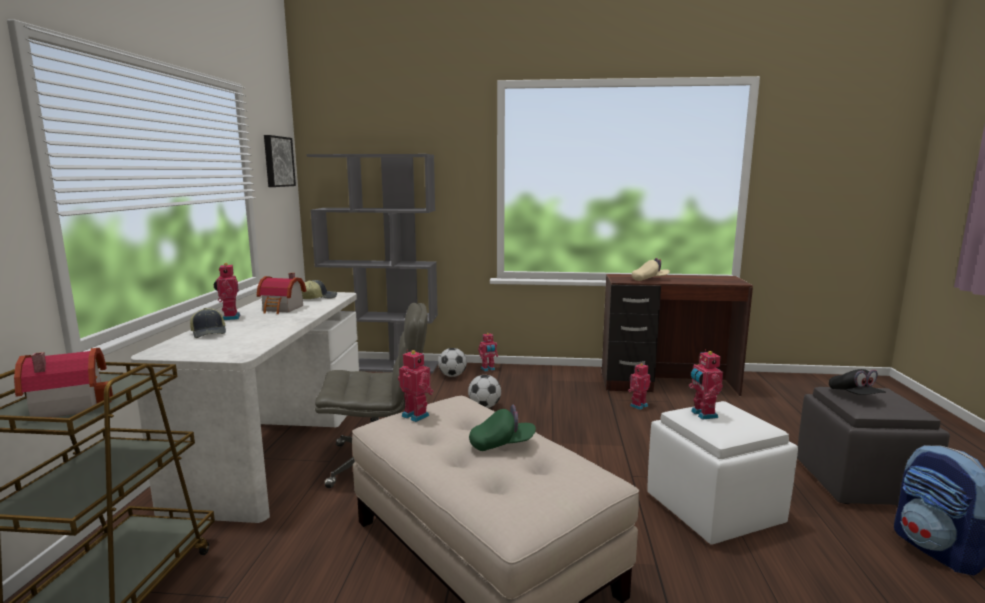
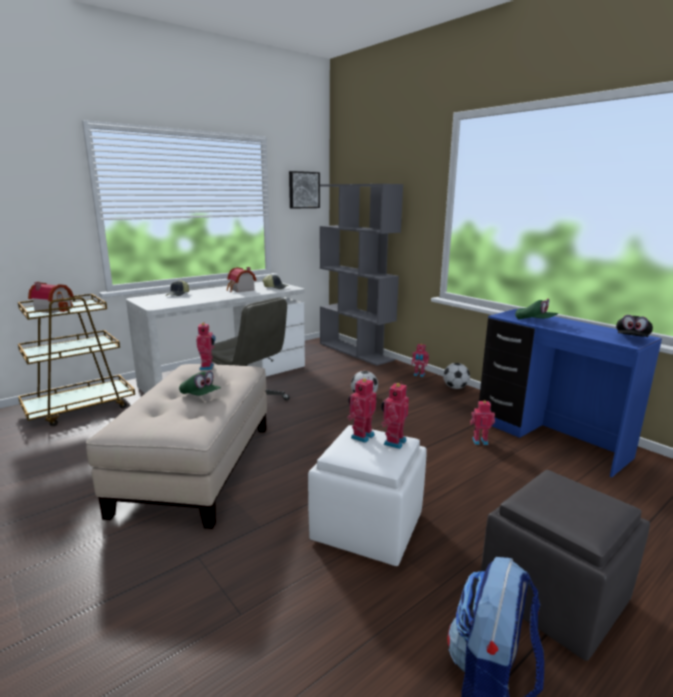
camera: 45 degrees right, 5 degrees up
toy robot [214,263,241,320] -> toy robot moved to [381,382,409,449]
football [438,348,467,377] -> football moved to [443,363,470,389]
brown desk [602,274,753,396] -> blue desk [479,309,662,477]
beige cap [632,258,670,281] -> green cap [515,299,558,319]
black cap [829,369,886,395] -> black cap moved to [616,315,653,337]

